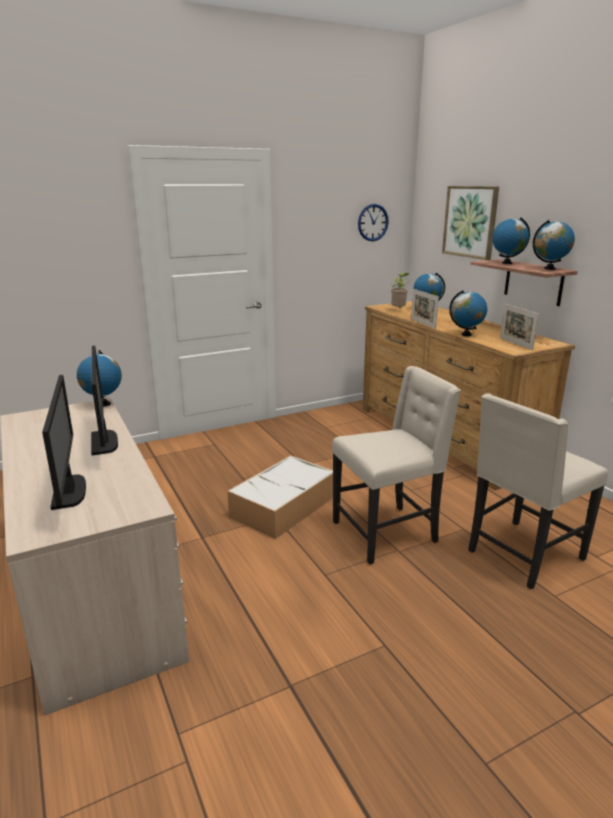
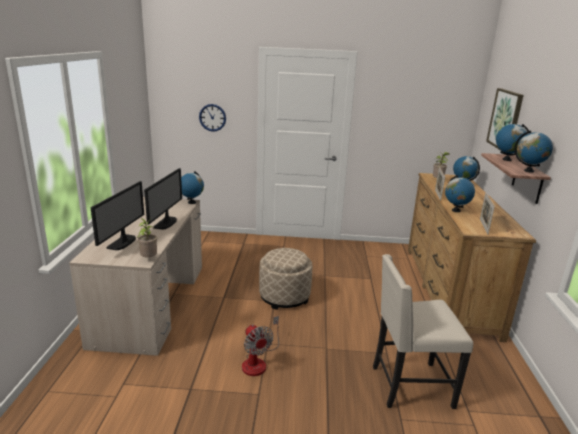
camera: 30 degrees right, 0 degrees up
storage box [227,455,333,539] -> beige ottoman [259,248,312,310]
beige chair [332,366,461,565] -> none
wall clock [358,204,389,241] -> wall clock moved to [199,104,226,132]
none -> potted plant [137,218,157,257]
none -> fan [242,316,279,376]

